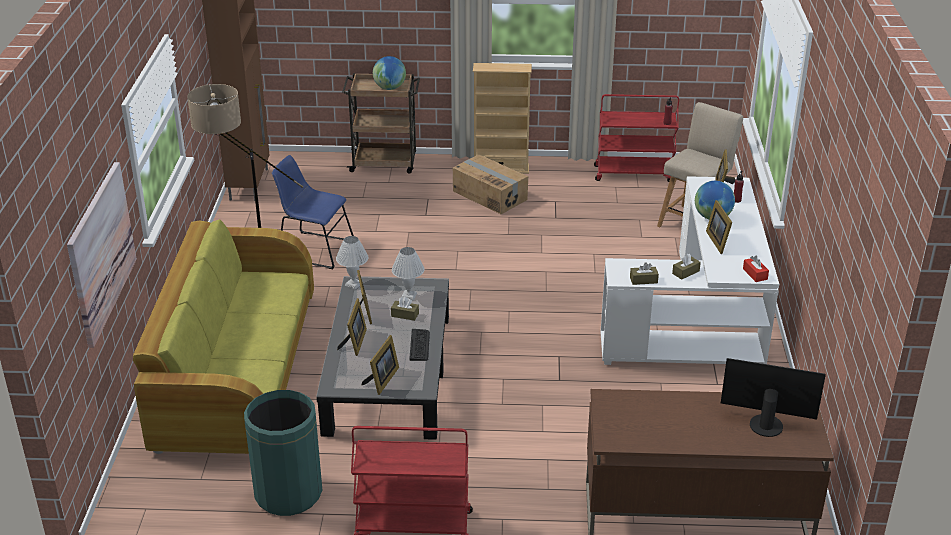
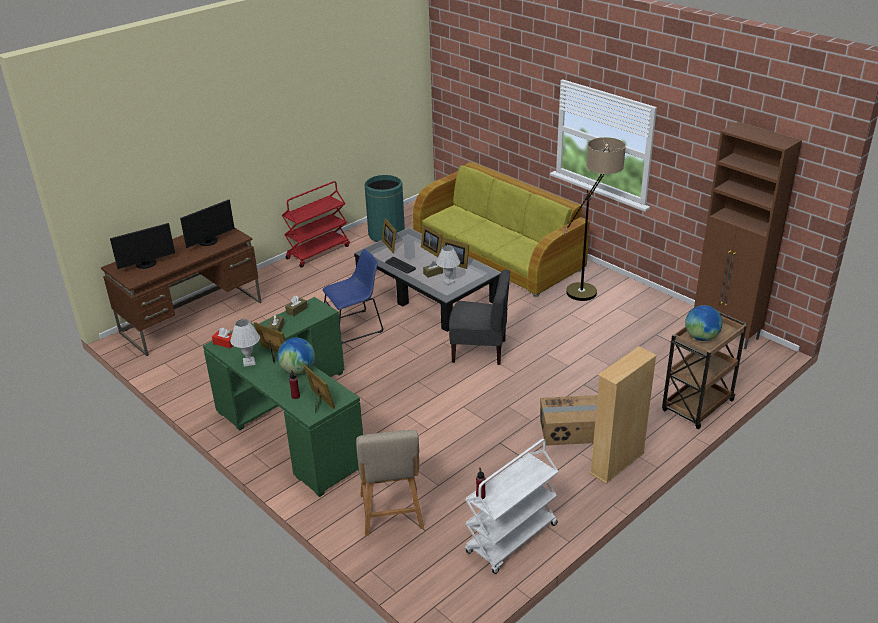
camera: 135 degrees right, 0 degrees up
picture [67,162,137,348] -> none
blue chair [272,155,354,269] -> blue chair moved to [323,249,383,344]
white table lamp [336,236,369,290] -> white table lamp moved to [230,319,260,367]
red cart [594,94,679,182] -> white cart [465,439,559,574]
white desk [600,176,779,365] -> green desk [203,297,363,497]
none -> monitor [180,199,235,248]
none -> grey chair [449,270,510,365]

